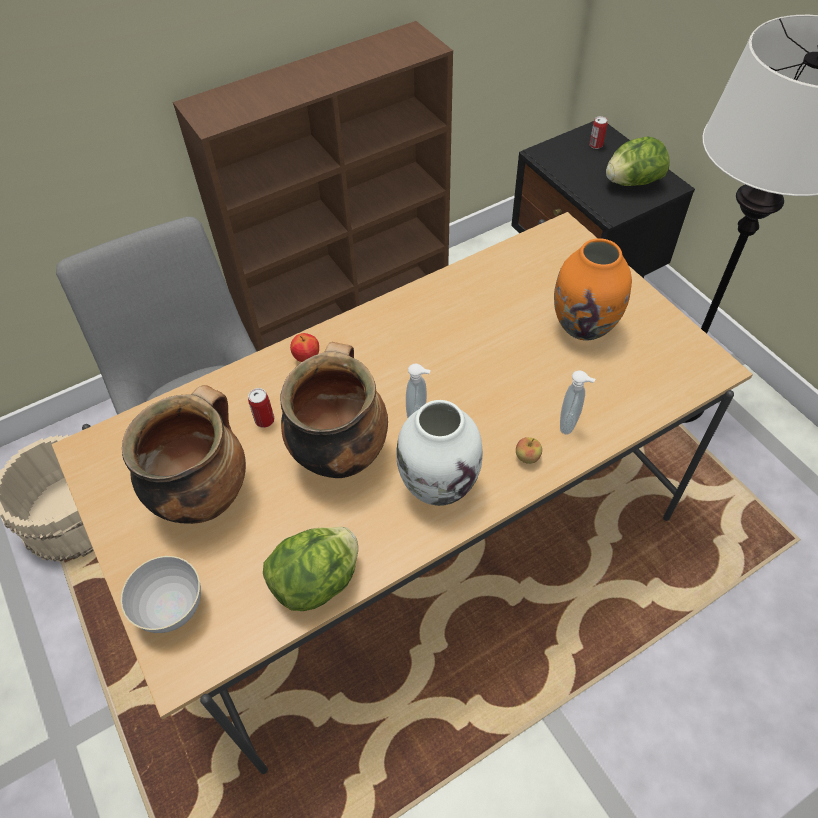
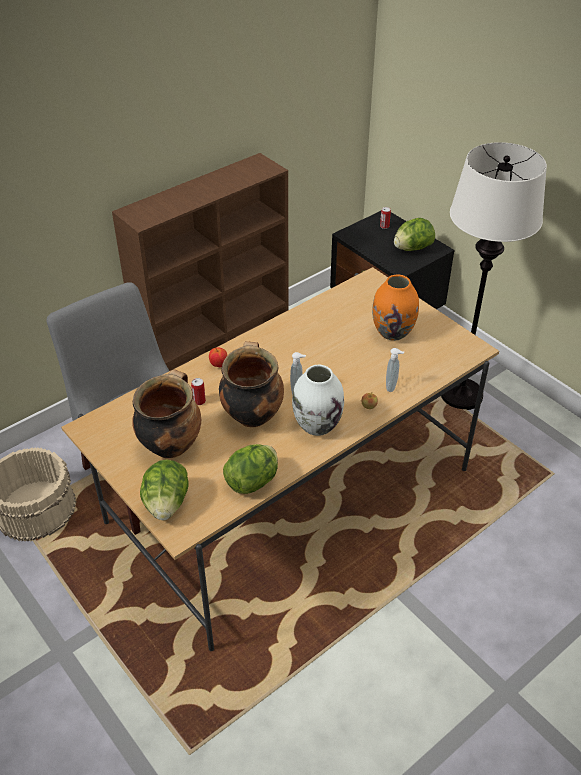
camera: 10 degrees left, 10 degrees down
grey bowl [121,556,201,633] -> lettuce [140,460,188,520]

